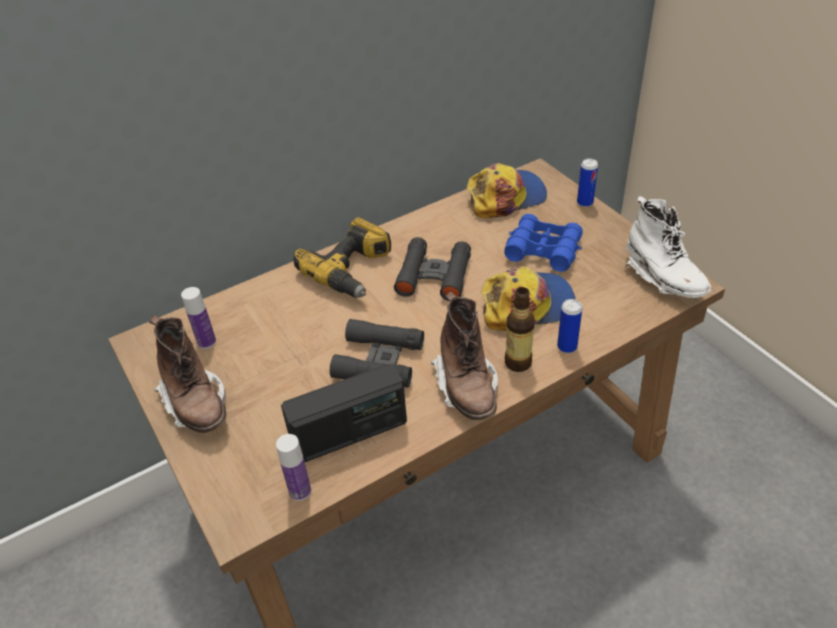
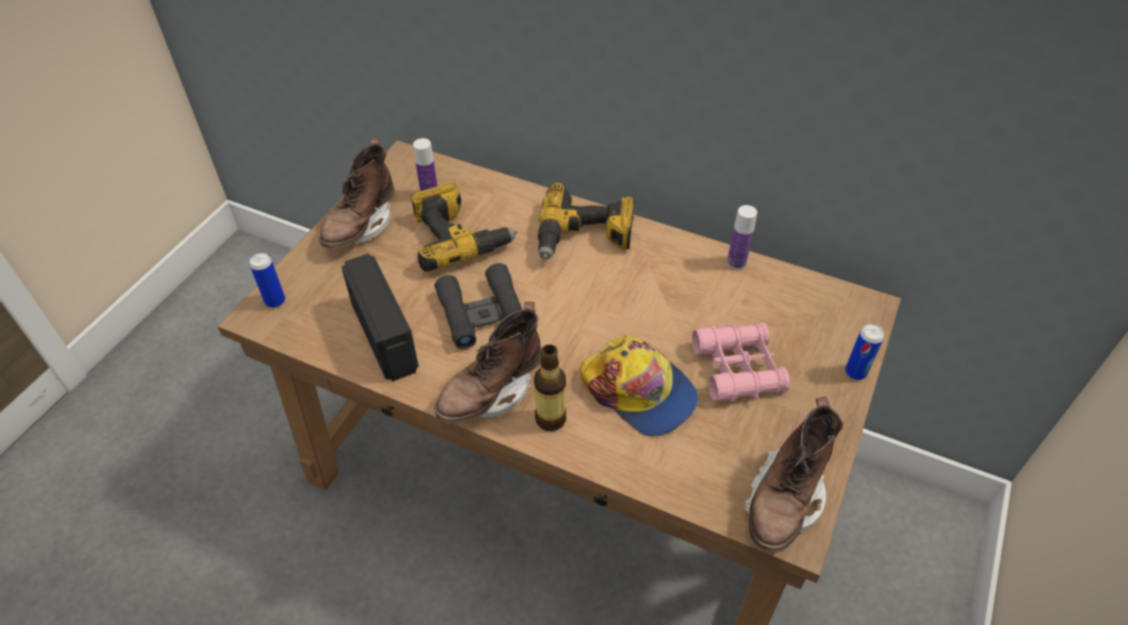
camera: 55 degrees right, 5 degrees up
bottle [276,434,311,501] -> bottle moved to [727,205,757,269]
radio [281,364,407,462] -> radio turned 150 degrees counterclockwise [341,254,419,381]
black binoculars [394,237,471,301] -> none
cap [467,163,547,218] -> none
blue binoculars [504,214,583,272] -> pink binoculars [692,323,790,401]
can [557,299,582,353] -> can moved to [250,253,285,308]
white boot [624,196,711,298] -> brown boot [744,397,843,553]
none -> power drill [411,183,517,272]

